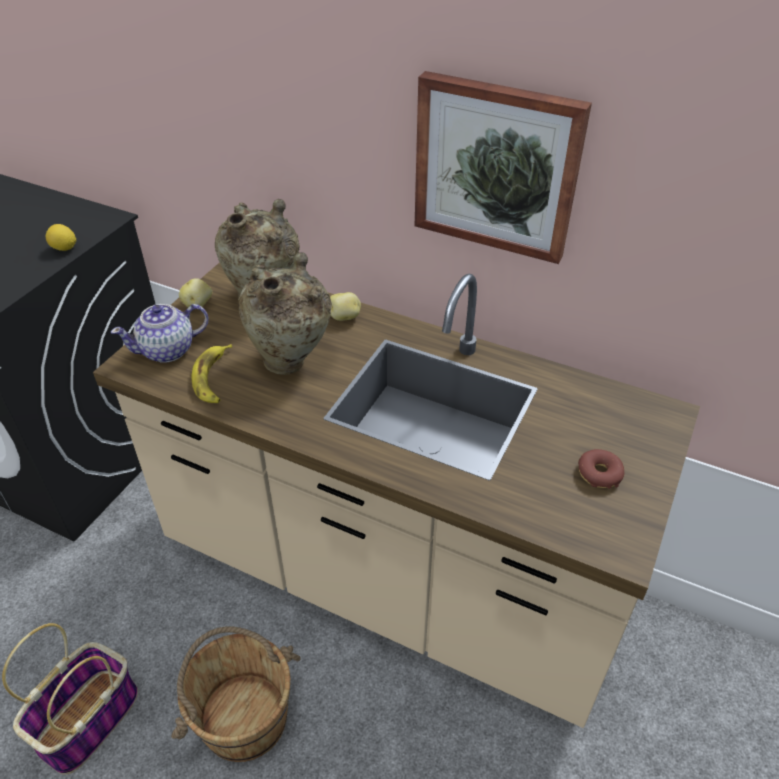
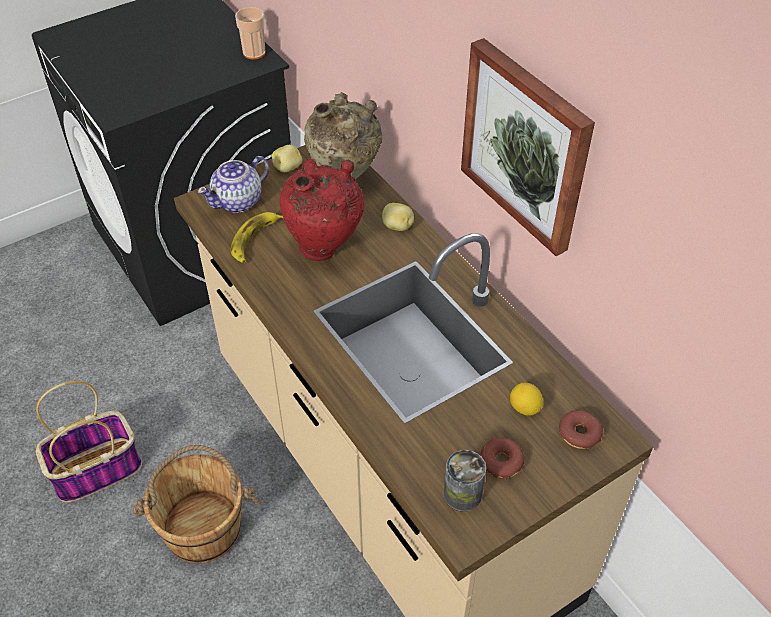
camera: 30 degrees right, 5 degrees up
lemon [46,224,76,251] -> lemon moved to [510,383,543,416]
teapot [111,304,209,362] -> teapot turned 45 degrees counterclockwise [198,156,269,213]
beige vase [238,252,332,375] -> red vase [279,158,364,261]
none -> cup [235,7,266,60]
none -> can [444,450,486,512]
none -> donut [559,410,603,449]

